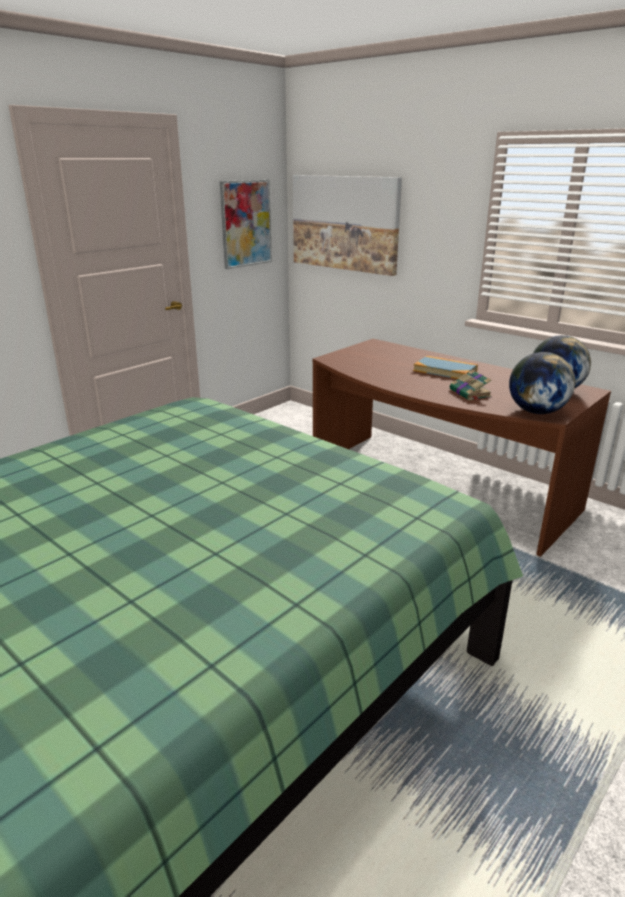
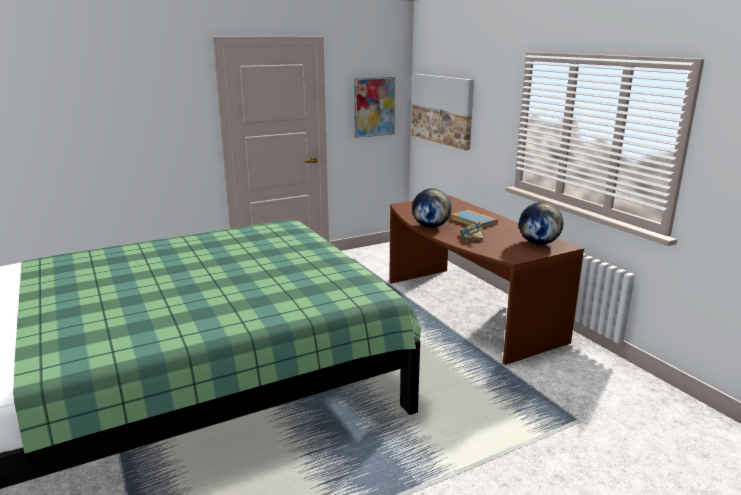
camera: 20 degrees right, 5 degrees down
globe [509,352,575,414] -> globe moved to [412,188,452,228]

